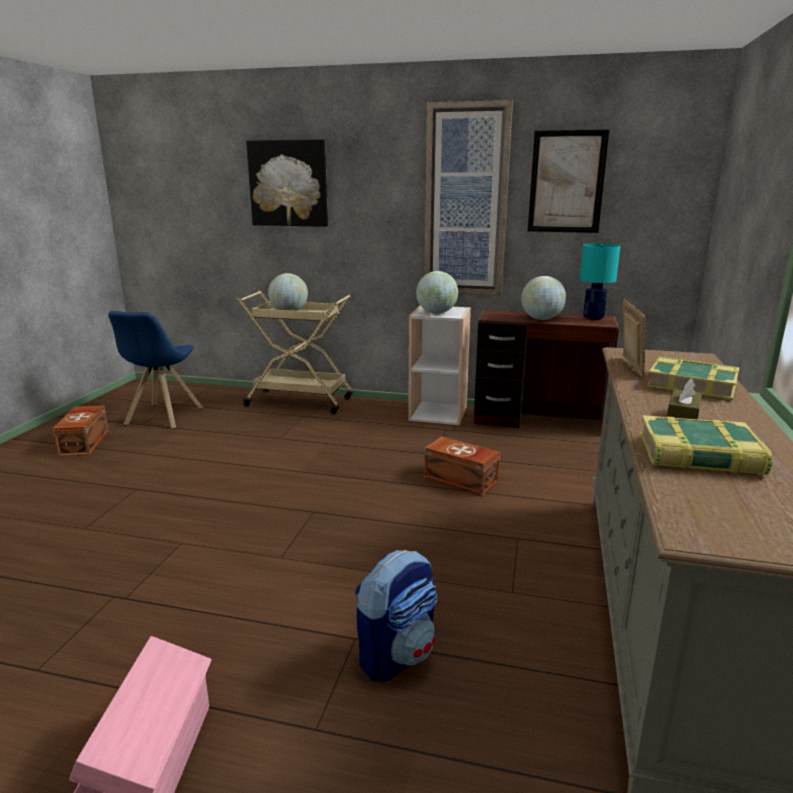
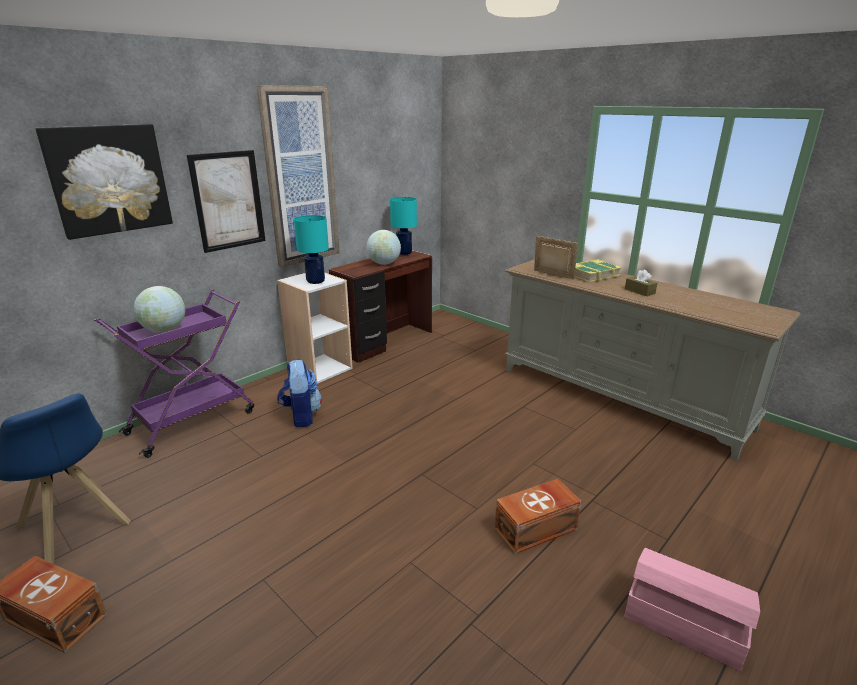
camera: 60 degrees left, 5 degrees up
beige cart [237,290,353,414] -> purple cart [94,289,254,458]
backpack [355,550,438,682] -> backpack moved to [277,360,322,427]
globe [416,271,458,314] -> turquoise table lamp [294,215,329,284]
brown storage box [424,437,500,495] -> brown storage box moved to [495,479,581,554]
picture [528,129,610,233] -> picture moved to [187,150,266,253]
book [639,415,772,475] -> none

